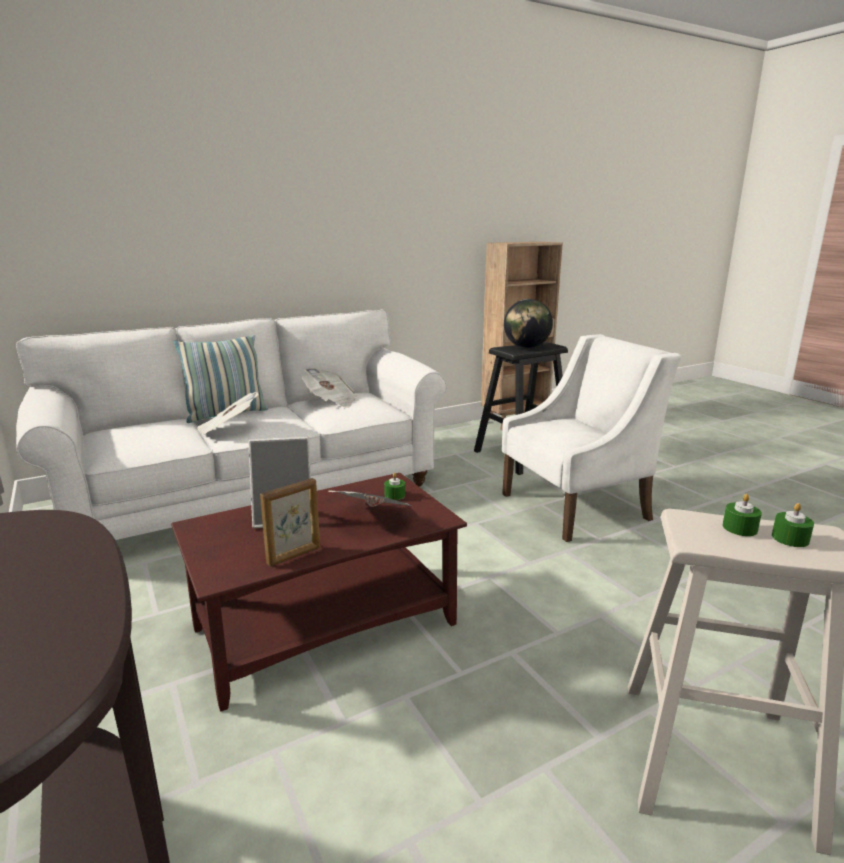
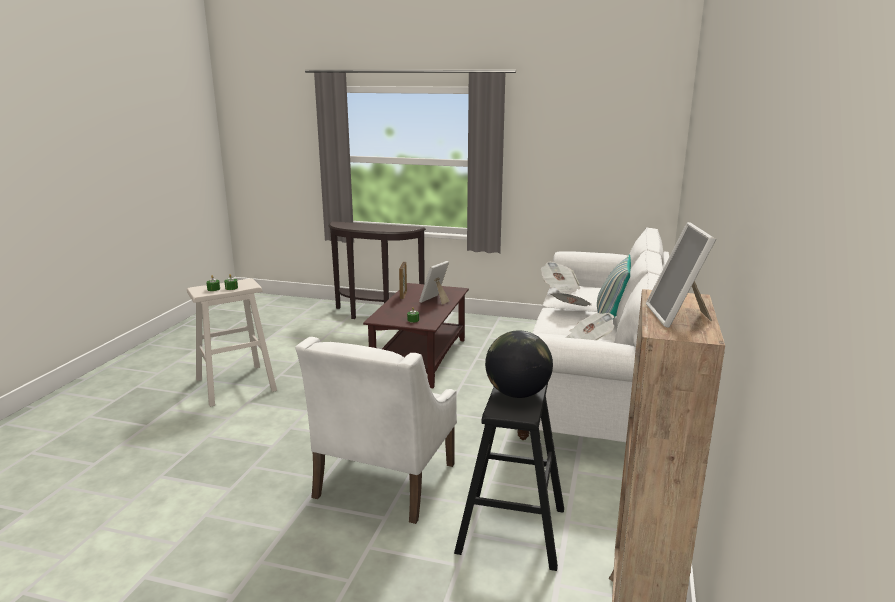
camera: 135 degrees right, 0 degrees up
newspaper [328,490,412,507] -> newspaper moved to [541,262,580,294]
none -> picture frame [646,222,716,328]

